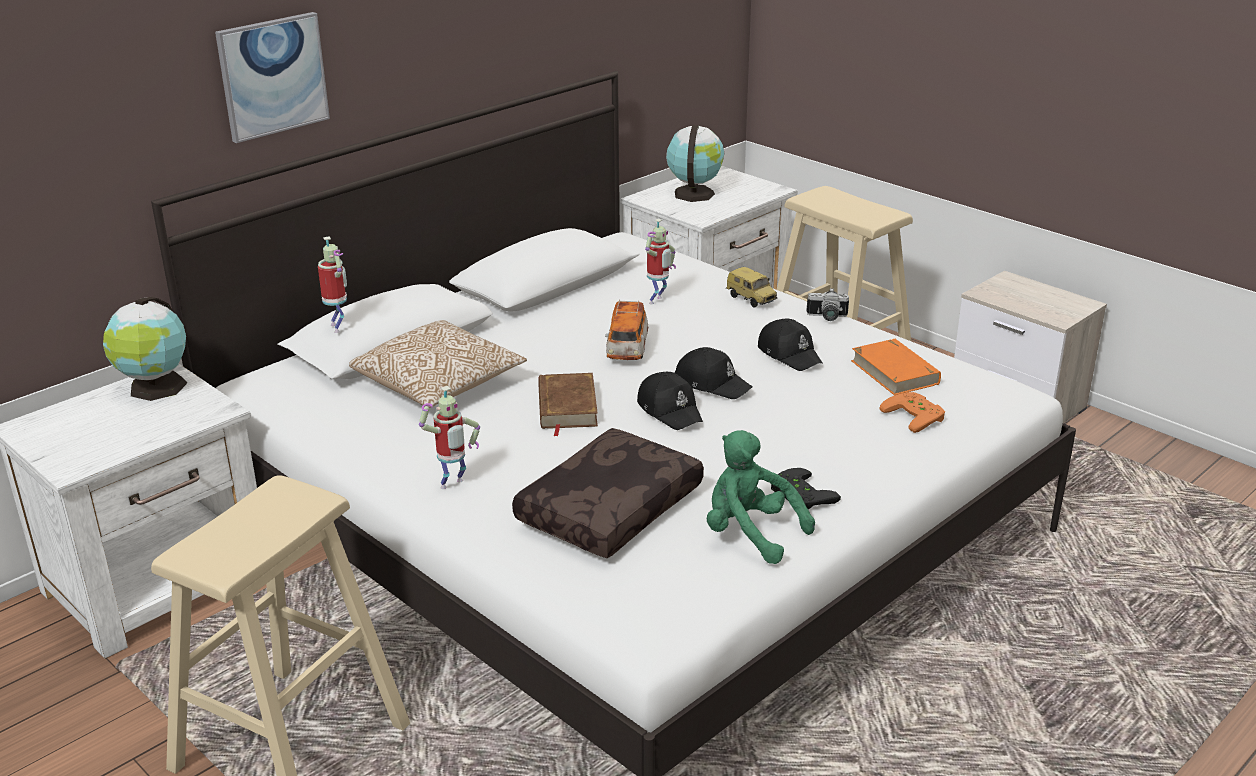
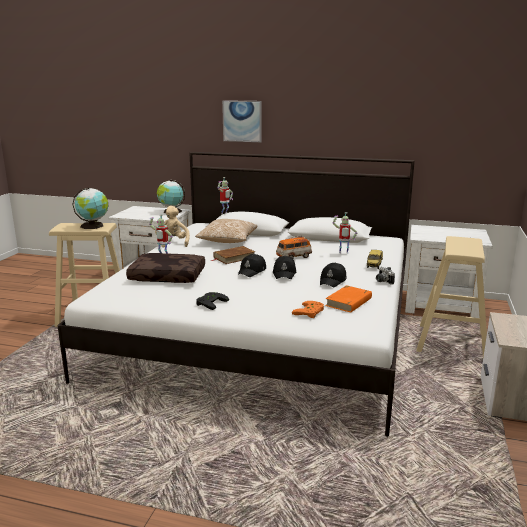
camera: 60 degrees right, 10 degrees down
globe [666,125,724,202] -> globe moved to [72,187,108,229]
green plush toy [707,430,815,564] -> none
none -> beige plush toy [155,206,190,248]

